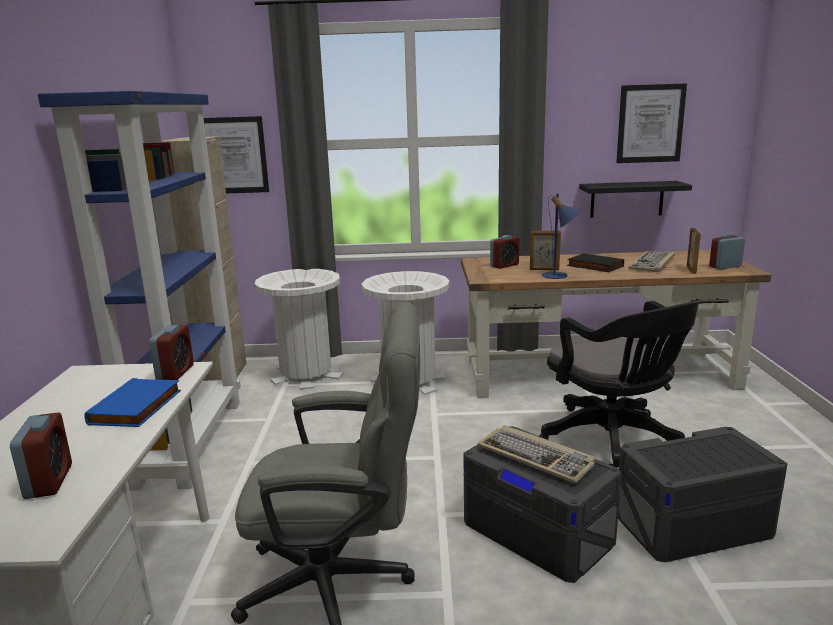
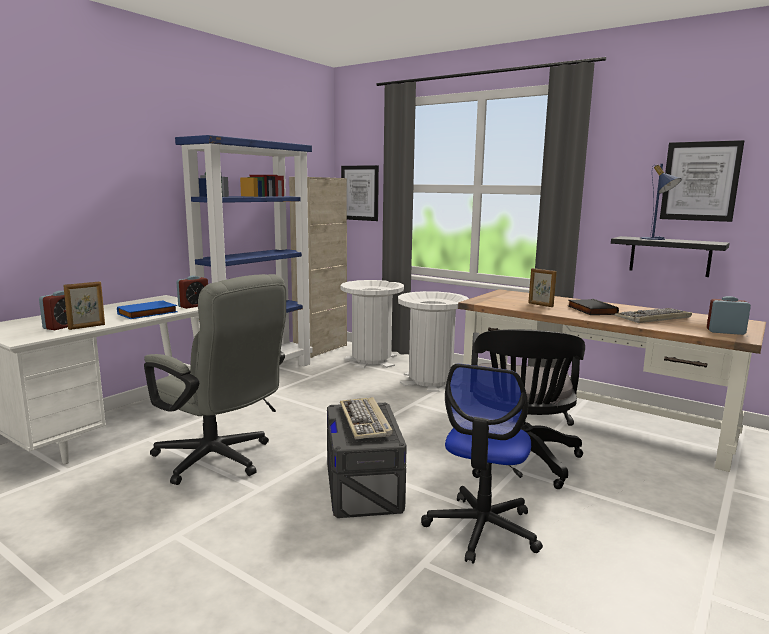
camera: 35 degrees right, 5 degrees down
alarm clock [490,235,519,269] -> none
blue table lamp [542,194,582,279] -> blue table lamp moved to [641,164,681,240]
grey storage box [618,427,788,562] -> office chair [421,364,543,564]
picture frame [687,228,701,274] -> picture frame moved to [63,281,105,330]

